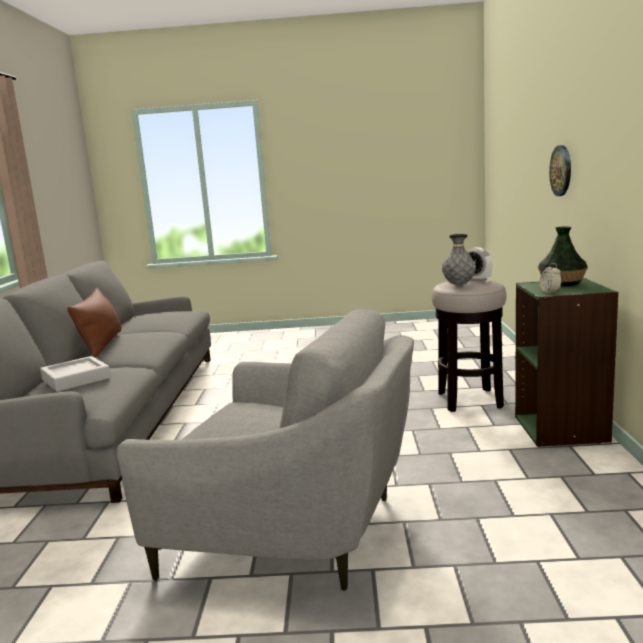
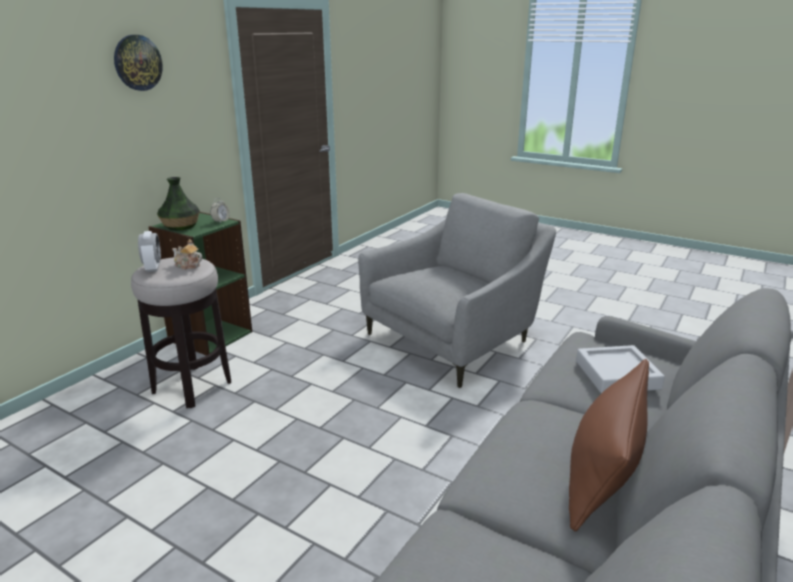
camera: 150 degrees left, 10 degrees up
grey armchair [117,310,414,591] -> grey armchair turned 90 degrees clockwise [358,193,556,388]
grey vase [442,234,476,285] -> teapot [172,239,202,270]
wall clock [549,145,571,196] -> wall clock moved to [114,35,163,91]

